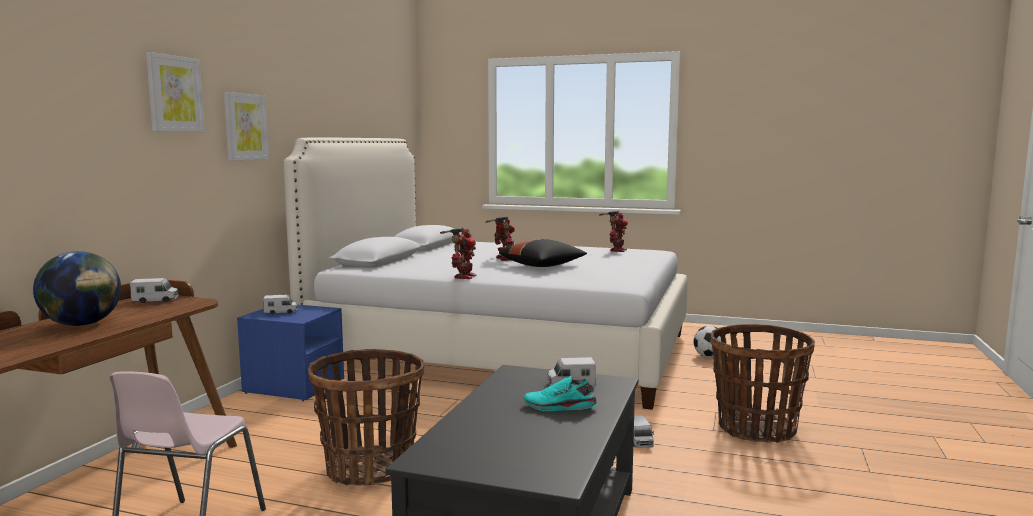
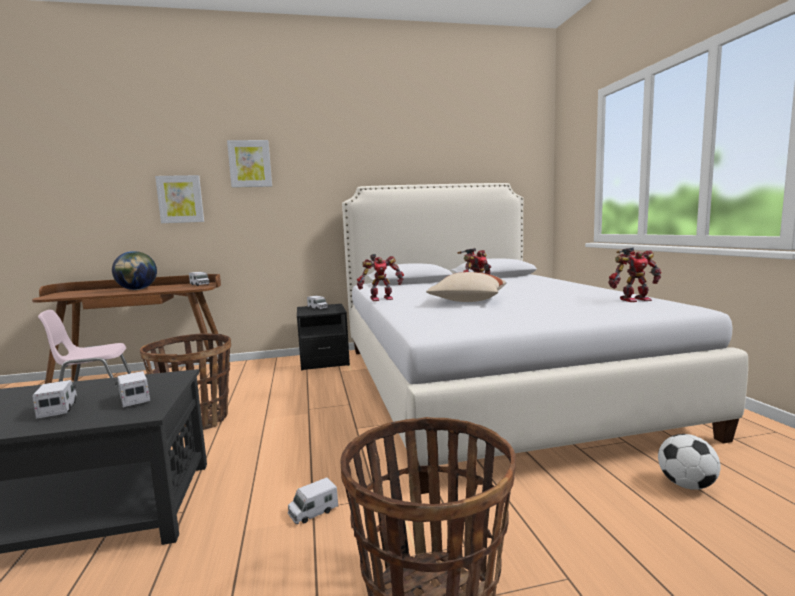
camera: 60 degrees right, 0 degrees up
picture [224,92,269,161] -> picture moved to [155,175,204,223]
blue nightstand [237,305,344,401] -> black nightstand [297,304,350,370]
black pillow [499,239,587,267] -> beige pillow [426,272,506,302]
turquoise shoe [523,376,597,412] -> toy truck [32,380,77,419]

